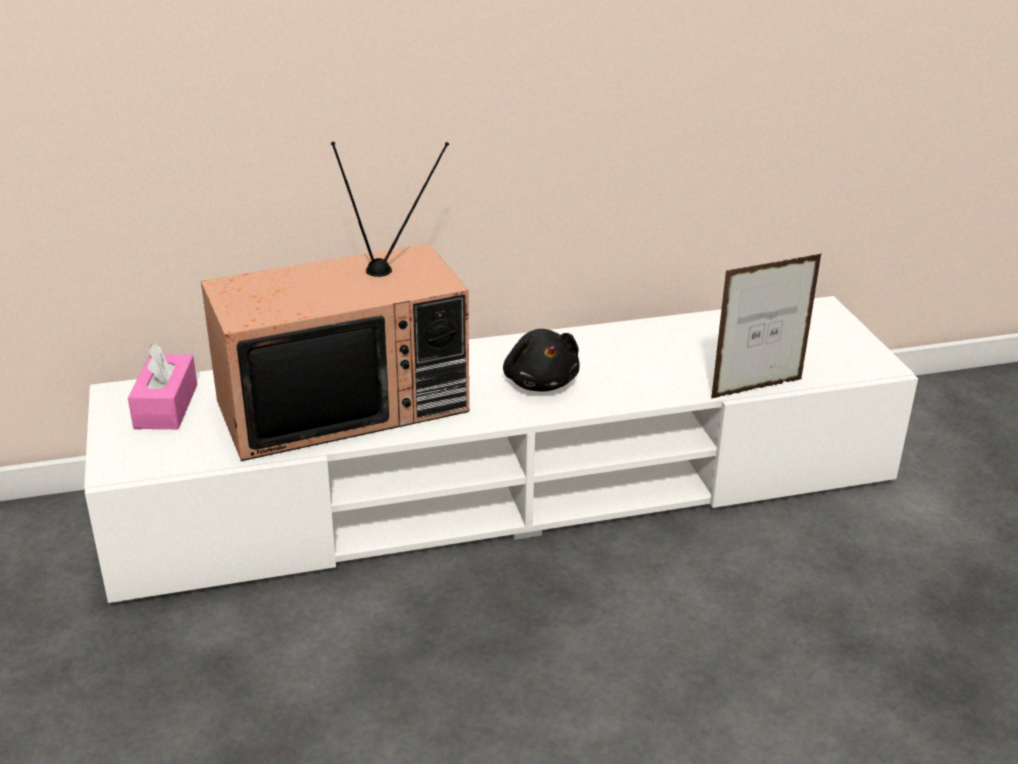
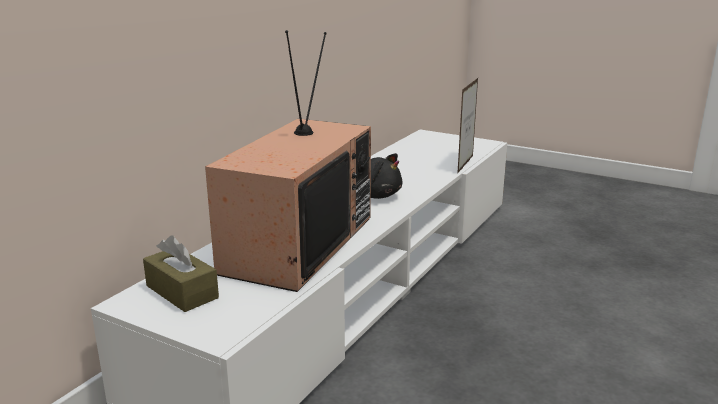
camera: 45 degrees left, 10 degrees down
pink tissue box [128,343,197,429] -> brown tissue box [143,235,219,312]

